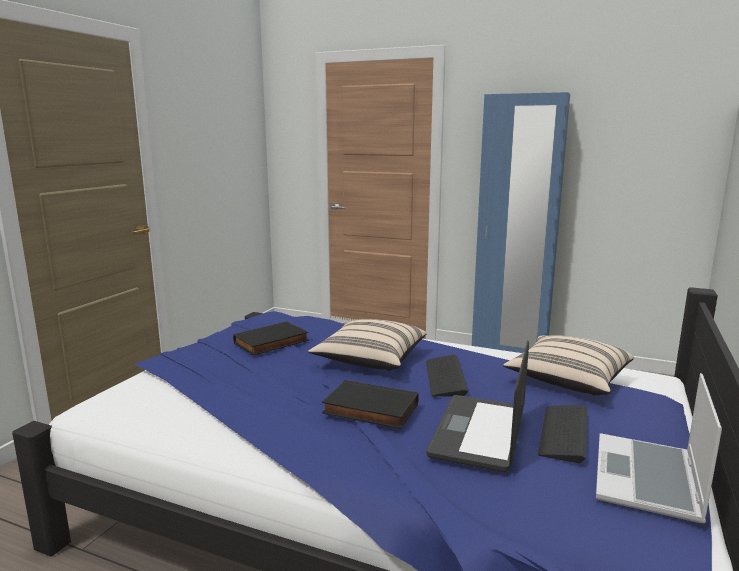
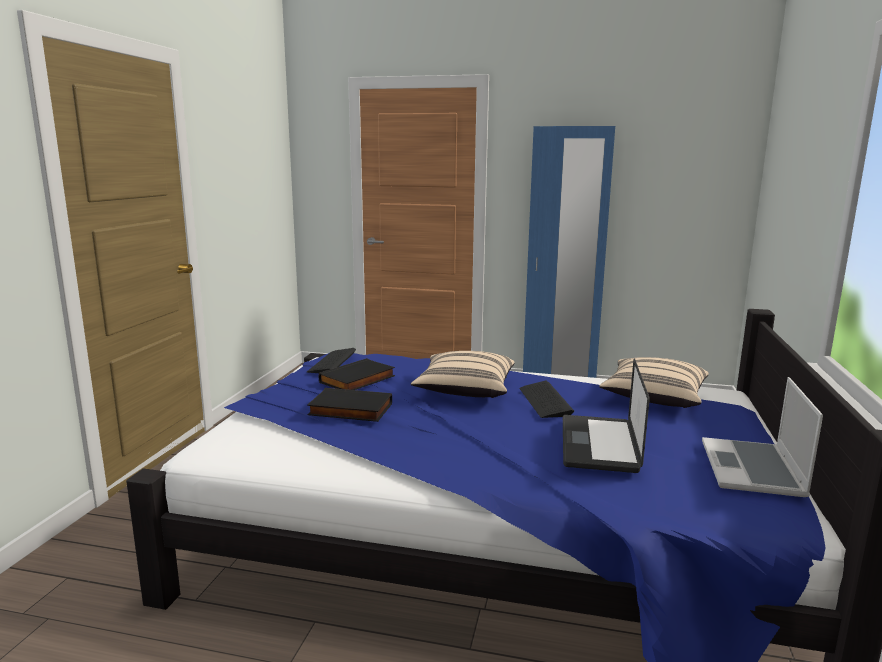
camera: 10 degrees left, 0 degrees up
black book [322,380,419,429] -> black book moved to [307,388,392,422]
keyboard [538,405,587,463] -> keyboard moved to [307,348,356,373]

